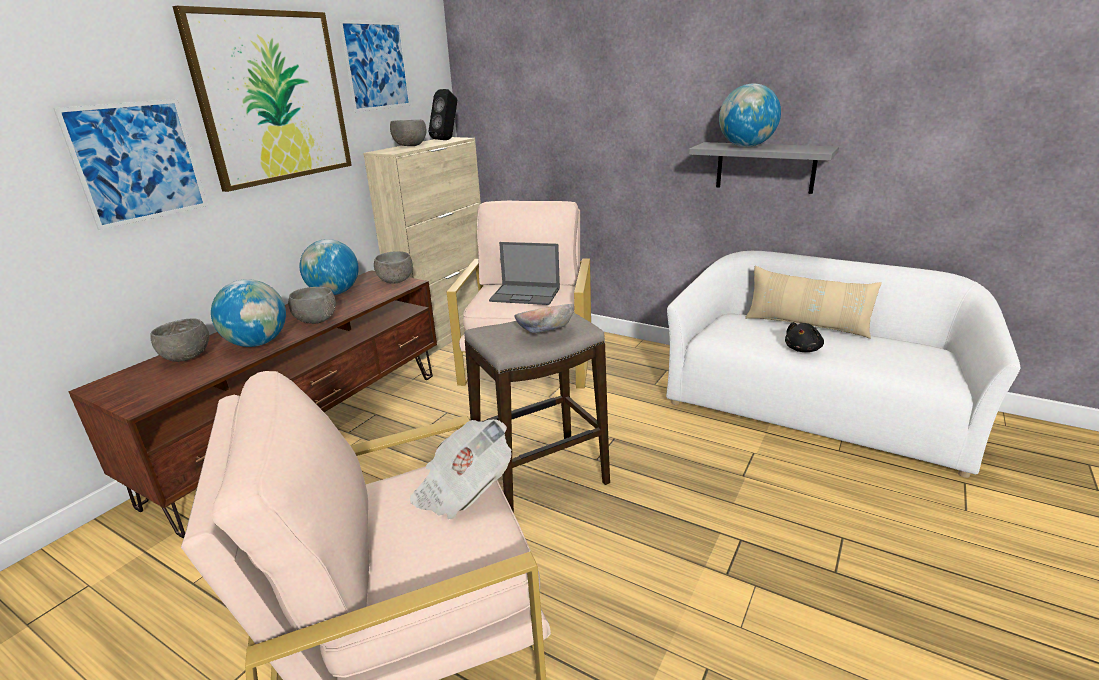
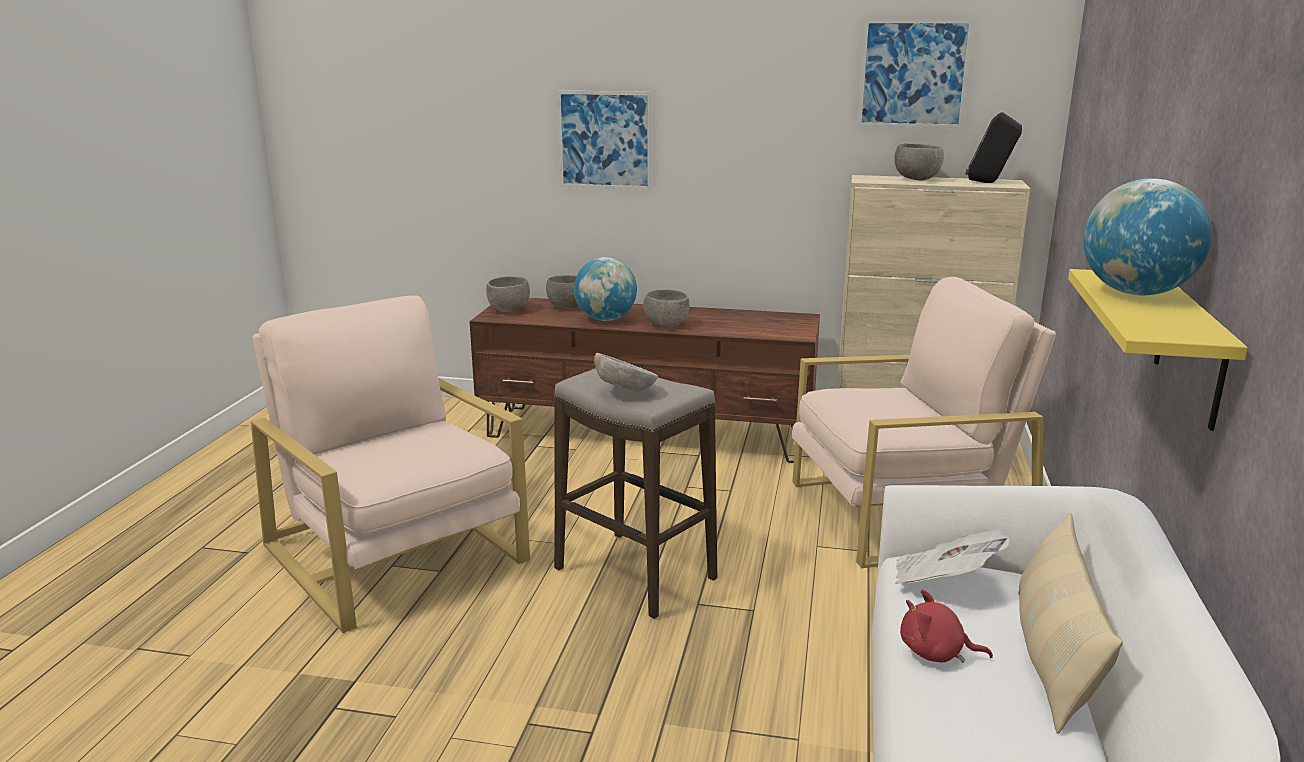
camera: 70 degrees right, 5 degrees down
picture [172,6,352,192] -> none
globe [300,239,359,295] -> none
grey bowl [374,251,413,284] -> grey bowl moved to [486,276,530,312]
newspaper [410,419,512,519] -> newspaper moved to [895,530,1010,584]
laptop [489,242,560,305] -> none
grey shelf [689,142,839,194] -> yellow shelf [1068,269,1248,431]
black plush toy [785,322,824,352] -> red plush toy [900,589,993,663]

